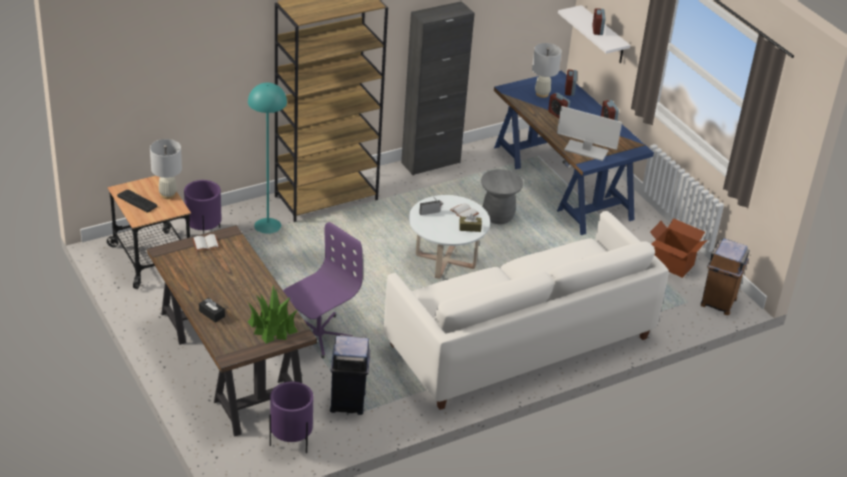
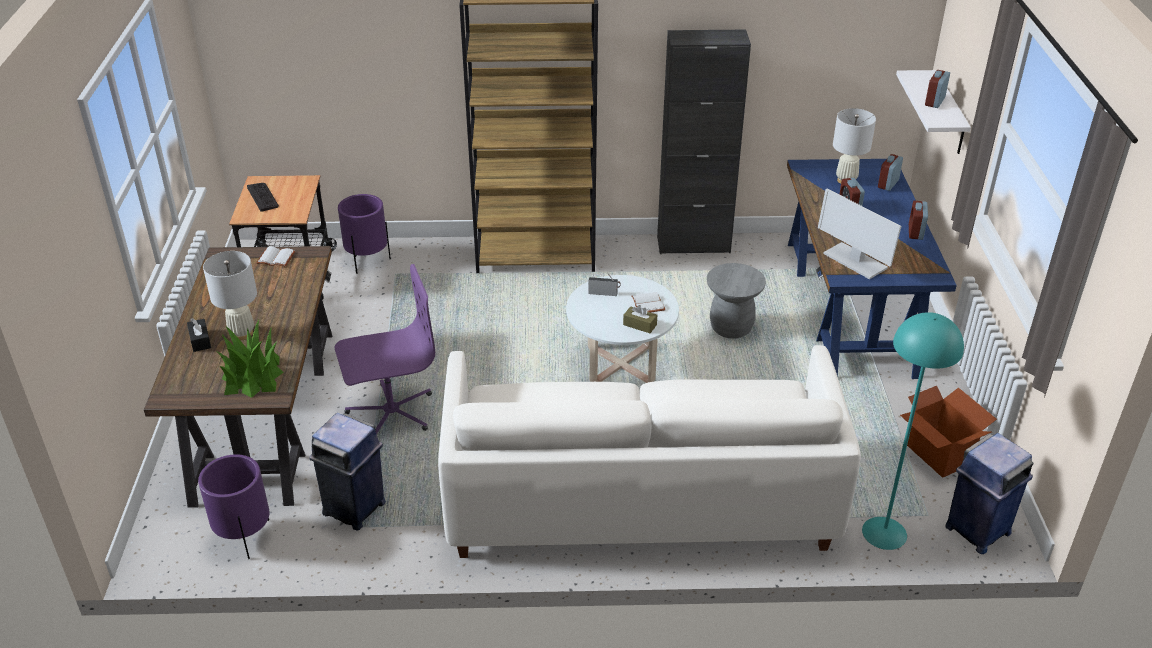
camera: 30 degrees right, 0 degrees up
white table lamp [150,139,182,199] -> white table lamp moved to [203,251,257,340]
turquoise floor lamp [248,83,287,234] -> turquoise floor lamp moved to [862,312,964,550]
brown trash can [701,238,750,315] -> blue trash can [946,433,1034,554]

